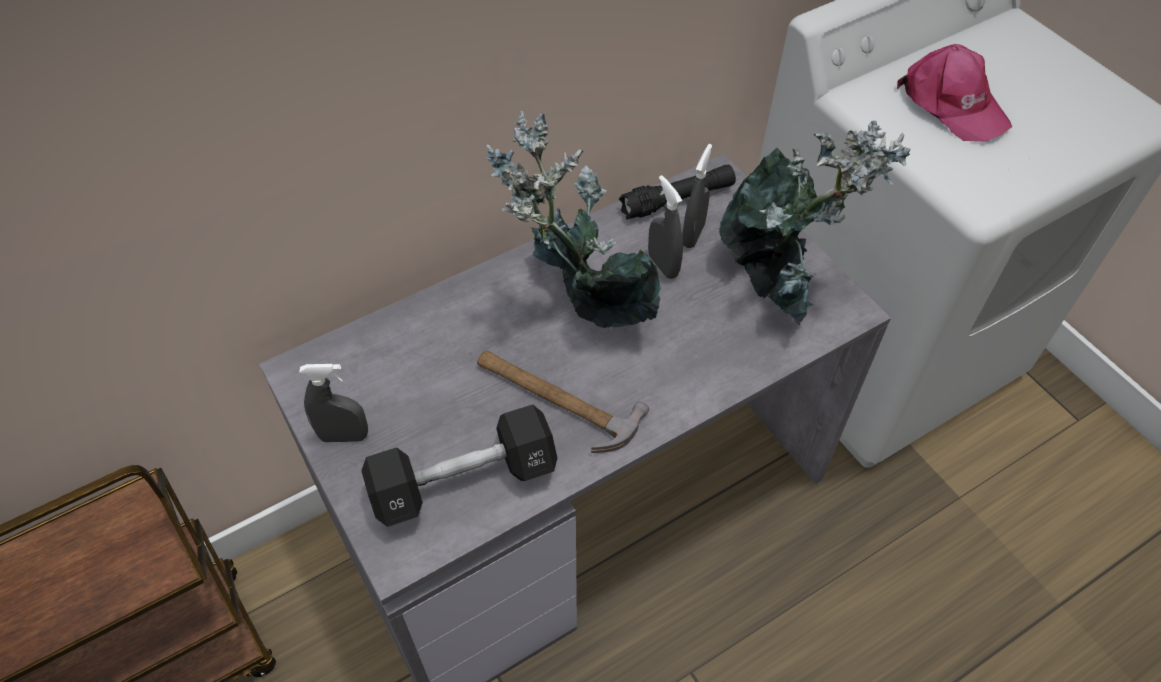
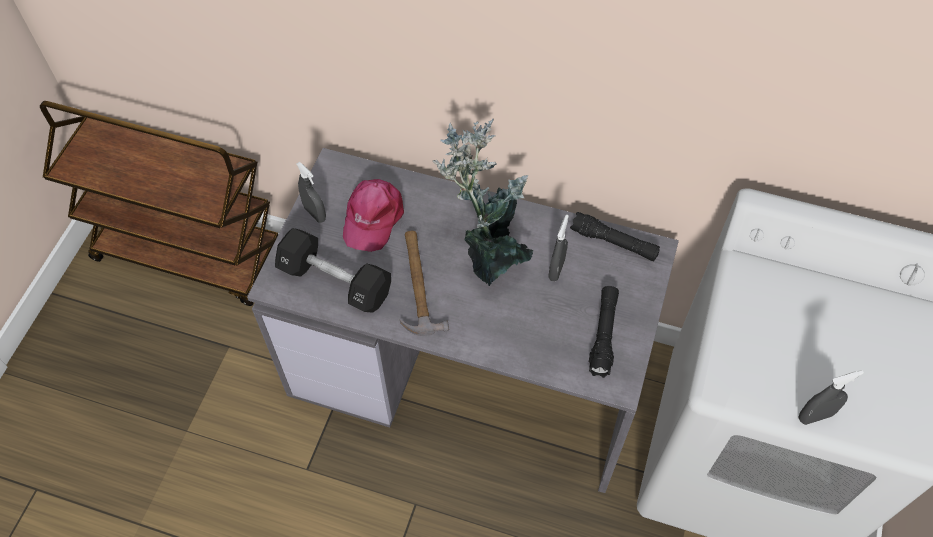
camera: 50 degrees right, 5 degrees up
grey spray bottle [682,144,712,248] -> grey spray bottle moved to [799,370,864,425]
potted plant [719,120,911,326] -> black flashlight [589,286,619,378]
pink cap [897,44,1012,142] -> pink cap moved to [343,179,404,252]

